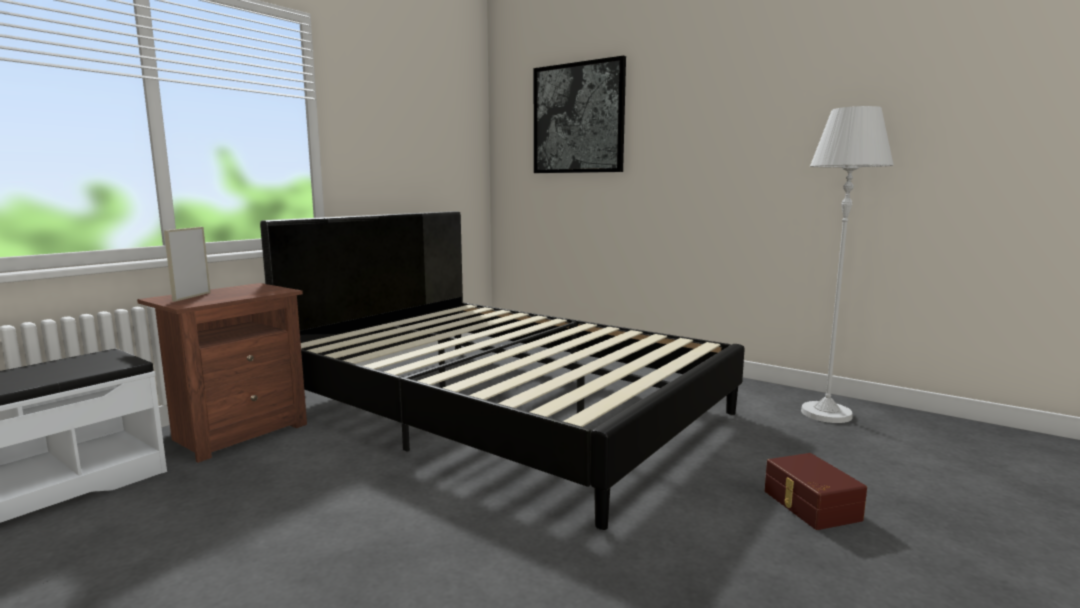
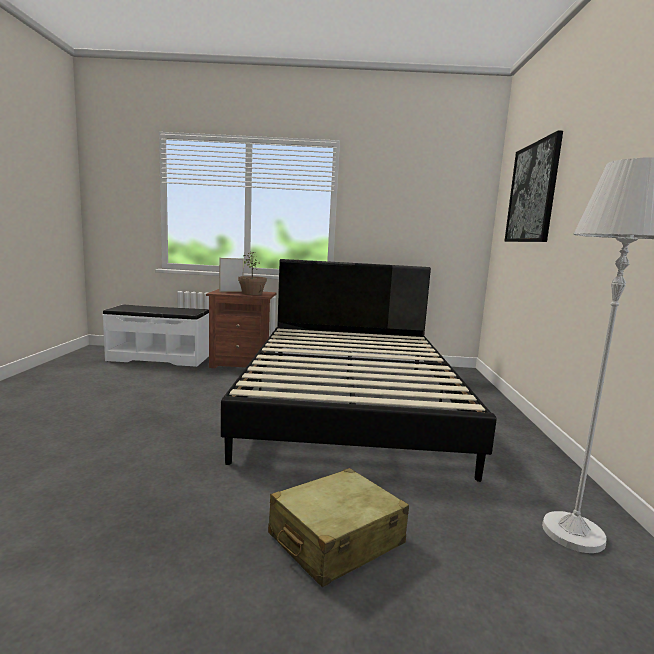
camera: 55 degrees right, 0 degrees up
brown storage box [765,453,867,530] -> beige suitcase [268,468,409,587]
none -> potted plant [238,252,267,295]

